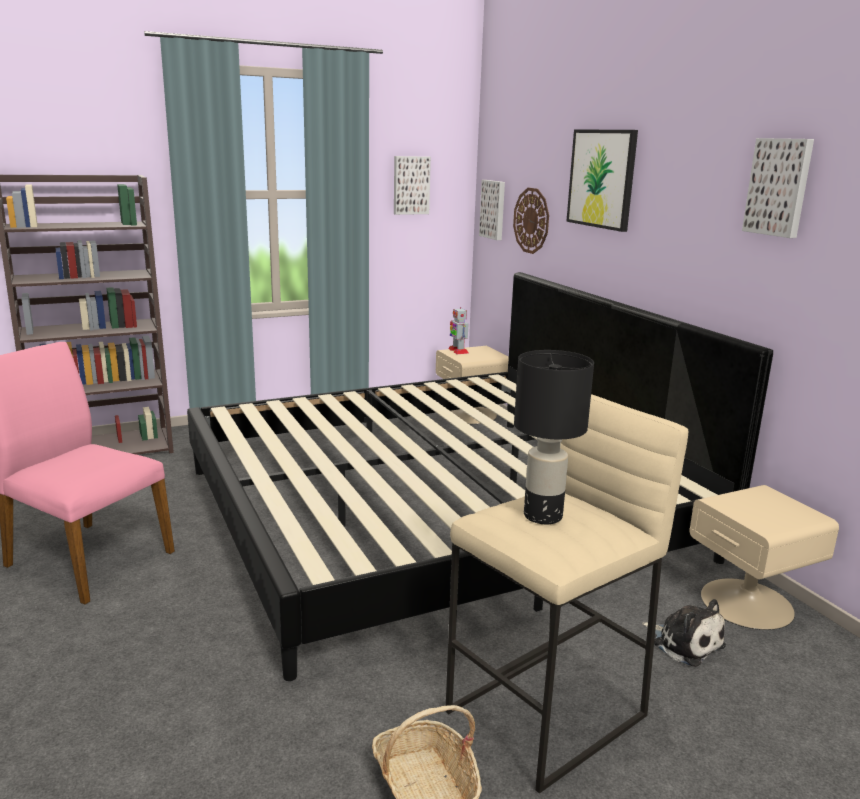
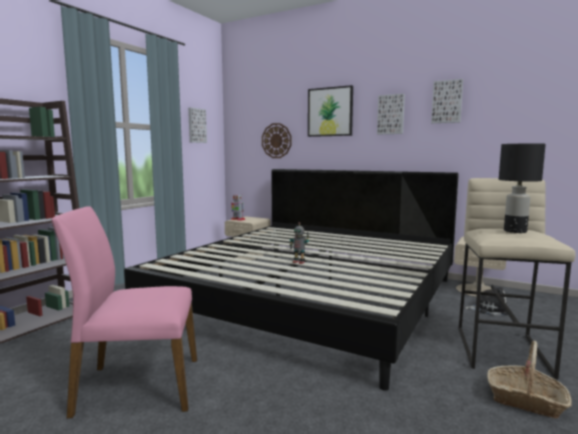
camera: 35 degrees left, 10 degrees down
picture [479,180,505,240] -> picture moved to [377,94,405,135]
none -> toy robot [290,222,310,264]

